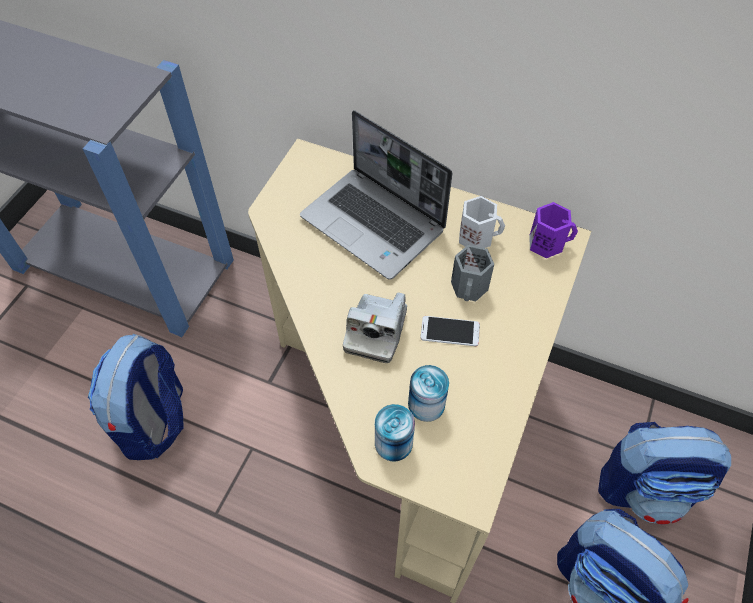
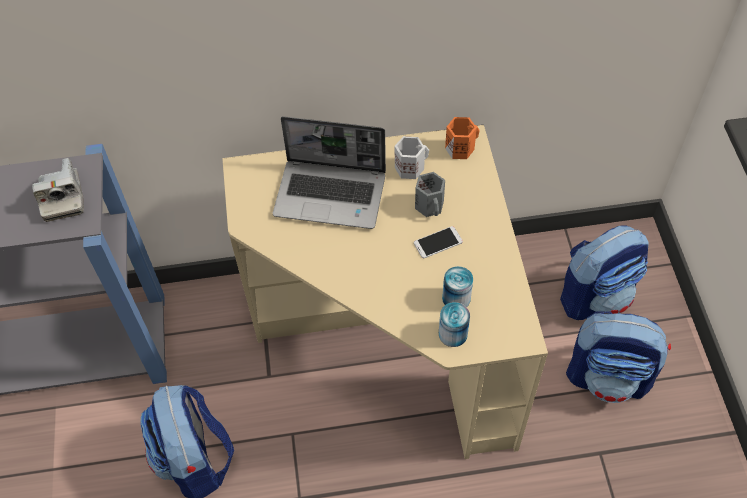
camera: 30 degrees left, 0 degrees up
camera [343,292,407,363] -> camera moved to [32,158,84,222]
purple mug [529,202,578,258] -> orange mug [445,117,480,159]

